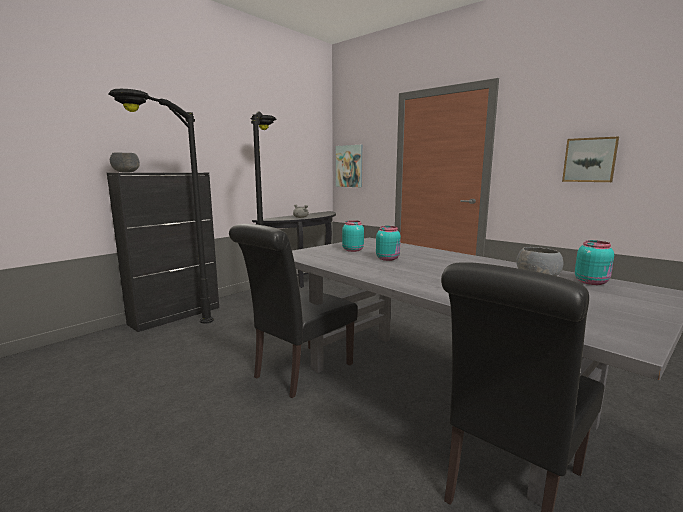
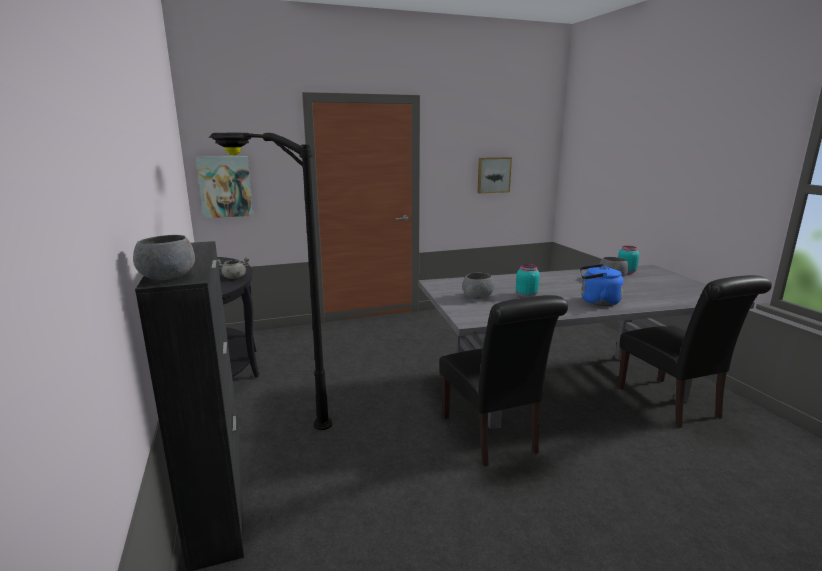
camera: 60 degrees left, 5 degrees up
black floor lamp [108,89,214,323] -> none
turquoise jar [342,220,364,252] -> grey bowl [462,273,495,299]
none -> blue kettle [580,264,624,306]

